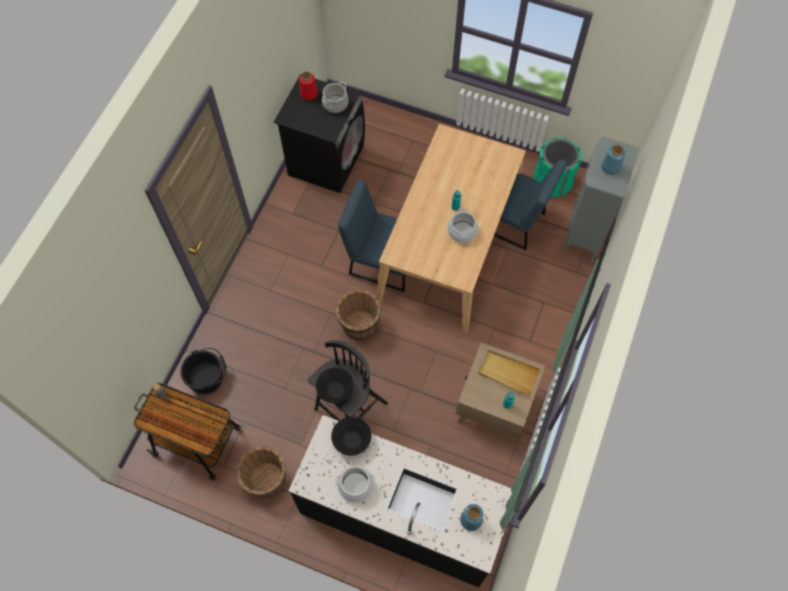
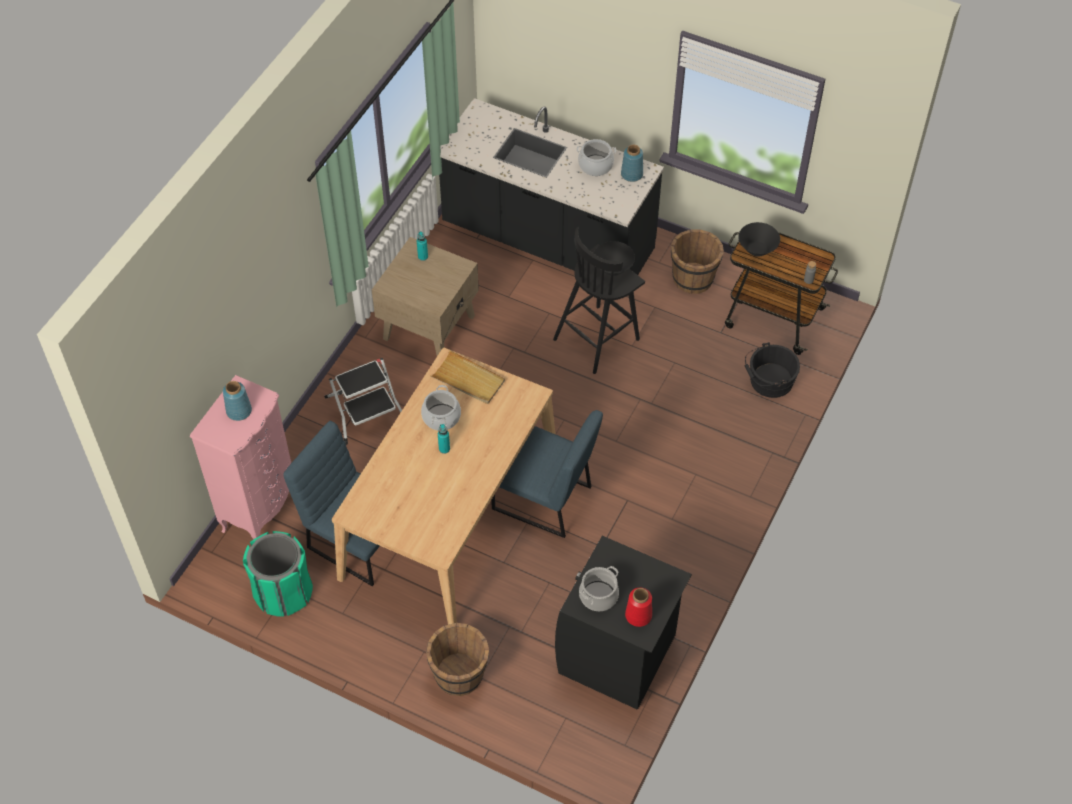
camera: 175 degrees left, 10 degrees down
black bowl [331,417,371,456] -> black bowl moved to [738,222,780,256]
brown bucket [336,290,381,341] -> brown bucket moved to [426,623,489,696]
blue vase [460,504,484,531] -> blue vase moved to [621,145,643,182]
beige tray [479,350,540,396] -> beige tray moved to [431,350,505,404]
grey dresser [563,137,640,263] -> pink dresser [190,375,291,540]
none -> step ladder [324,358,402,445]

